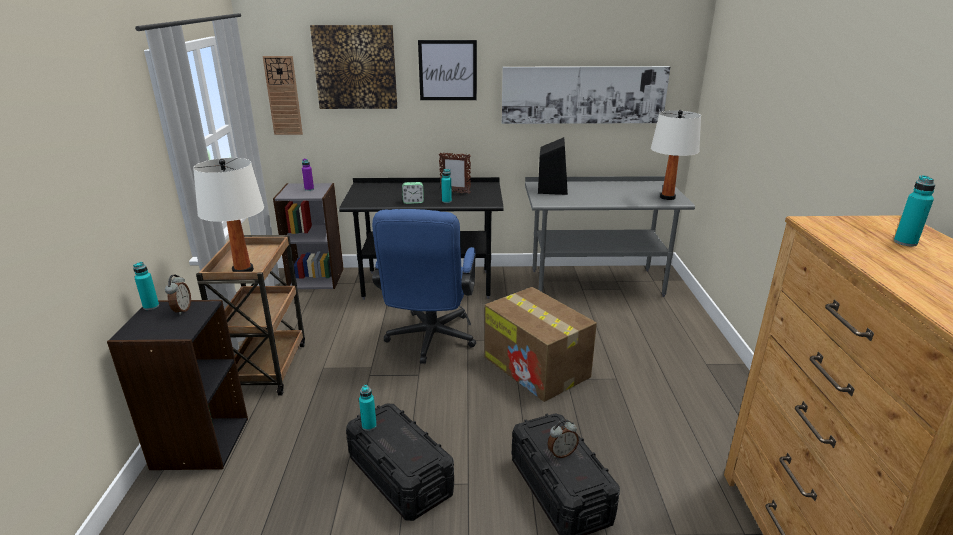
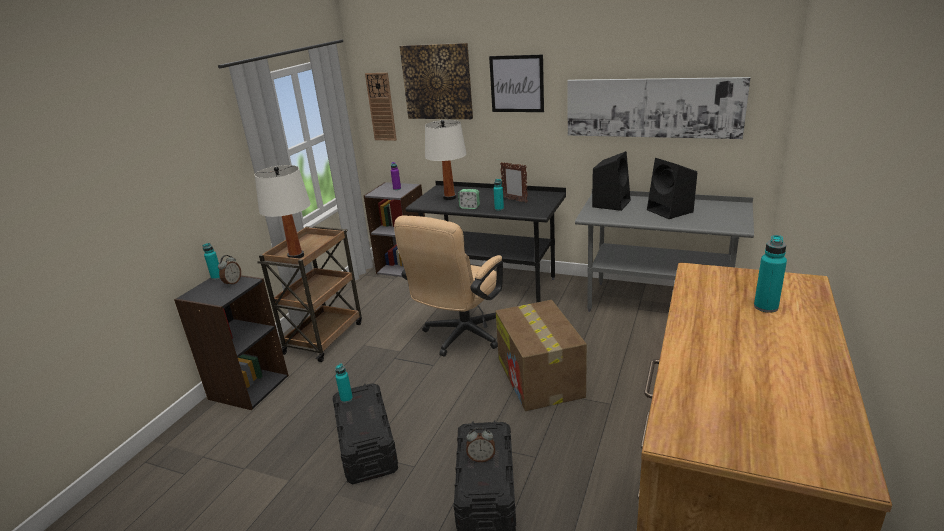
camera: 25 degrees right, 0 degrees up
blue office chair [372,209,476,364] -> beige office chair [394,215,503,356]
white table lamp [651,110,701,200] -> white table lamp moved to [425,120,467,200]
none -> black speaker [647,158,697,219]

